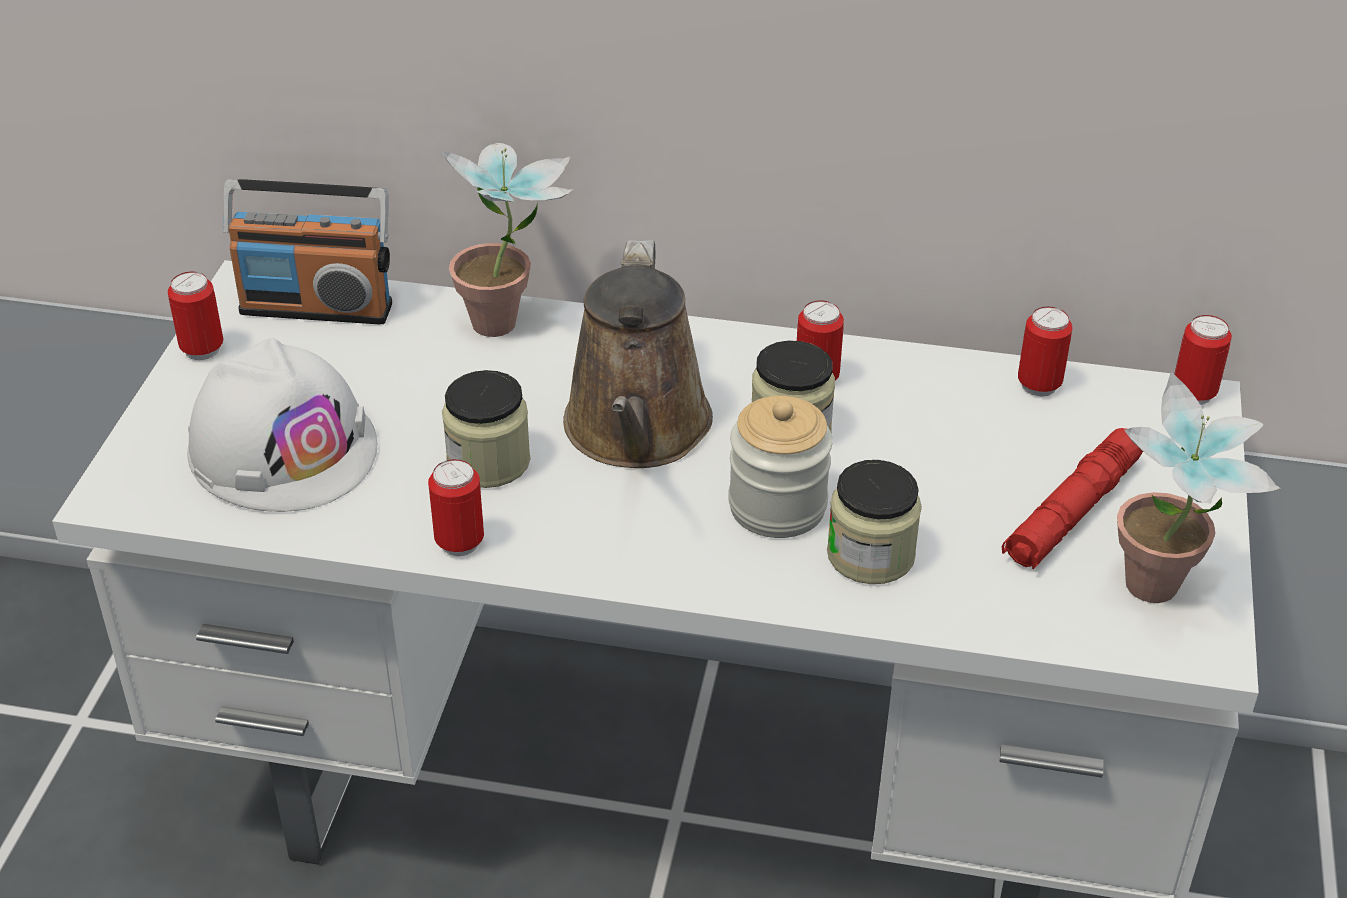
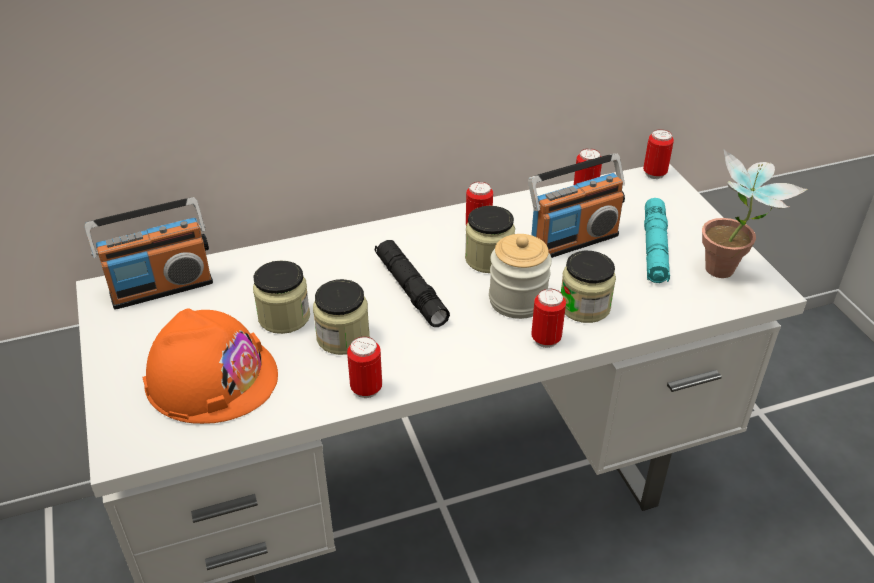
camera: 30 degrees left, 0 degrees up
can [168,272,223,360] -> can moved to [531,289,566,348]
white hard hat [187,338,377,512] -> orange hard hat [142,308,278,424]
potted plant [440,143,573,337] -> none
brown watering can [563,240,713,468] -> black flashlight [375,240,450,327]
red flashlight [1002,428,1143,569] -> turquoise flashlight [644,198,670,283]
none -> jar [253,260,310,334]
none -> radio [528,153,625,258]

